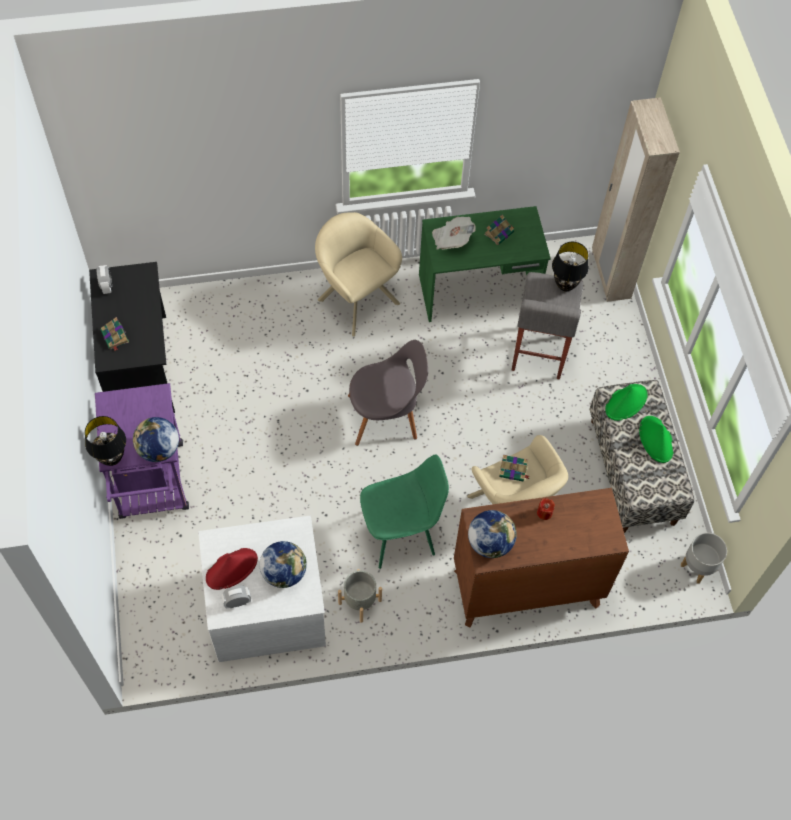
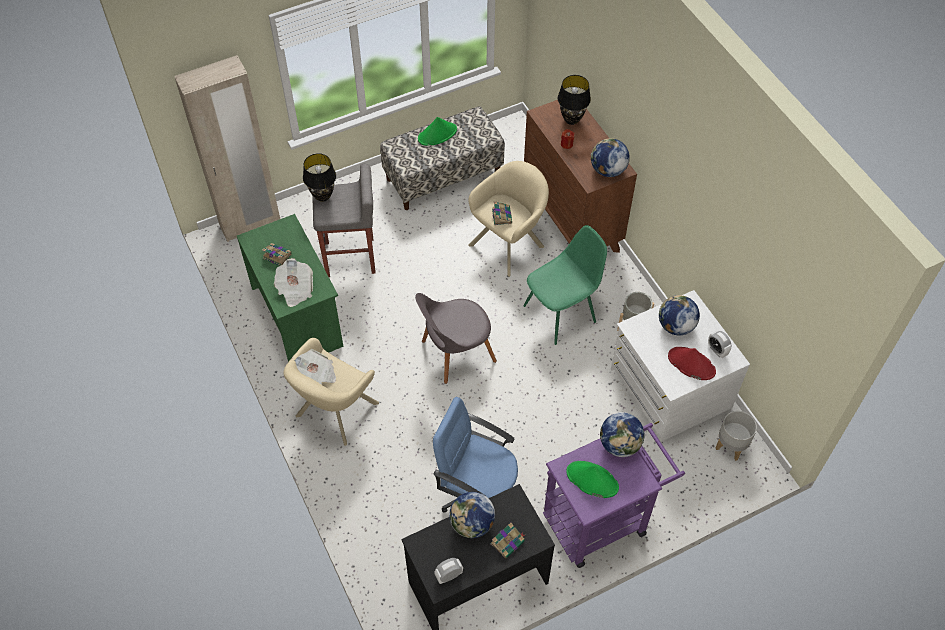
camera: 105 degrees left, 5 degrees down
black table lamp [85,416,126,466] -> black table lamp moved to [558,75,591,125]
grey chair [348,340,428,446] -> grey chair turned 90 degrees counterclockwise [415,293,497,384]
green chair [360,454,449,569] -> green chair turned 90 degrees clockwise [523,225,607,345]
green hat [605,384,648,421] -> green hat moved to [566,461,619,498]
grey planter [681,533,727,584] -> grey planter moved to [716,411,757,461]
none -> newspaper [292,349,336,385]
none -> blue office chair [433,397,518,513]
none -> globe [449,492,495,538]

